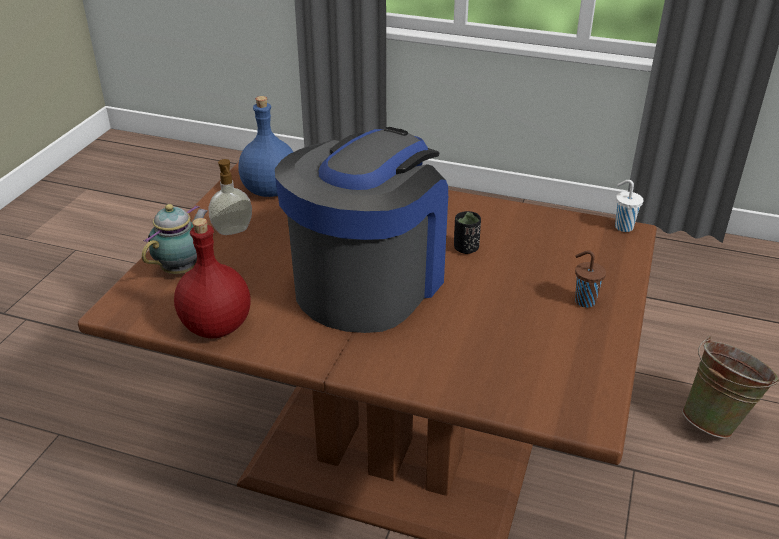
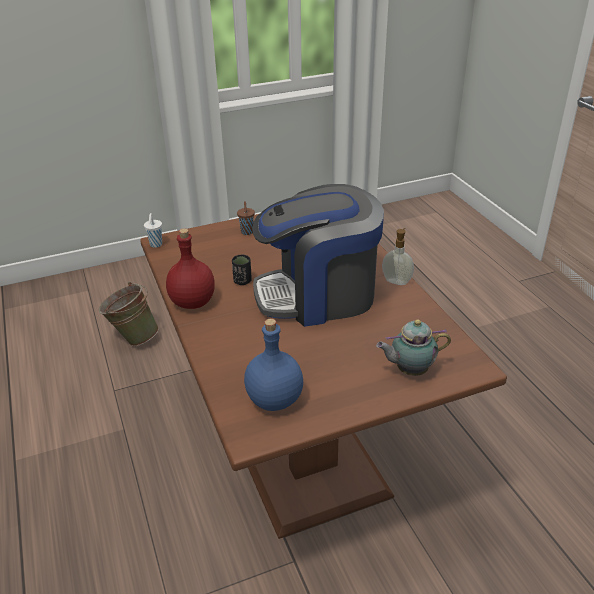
camera: 130 degrees left, 0 degrees up
red bottle [174,218,250,338] -> red bottle moved to [166,228,215,309]
soap dispenser [209,159,252,235] -> soap dispenser moved to [382,228,414,285]

